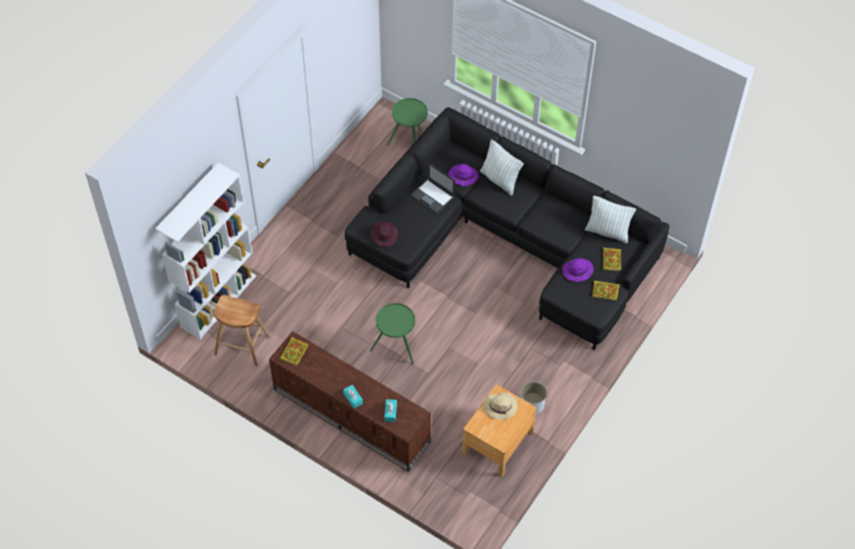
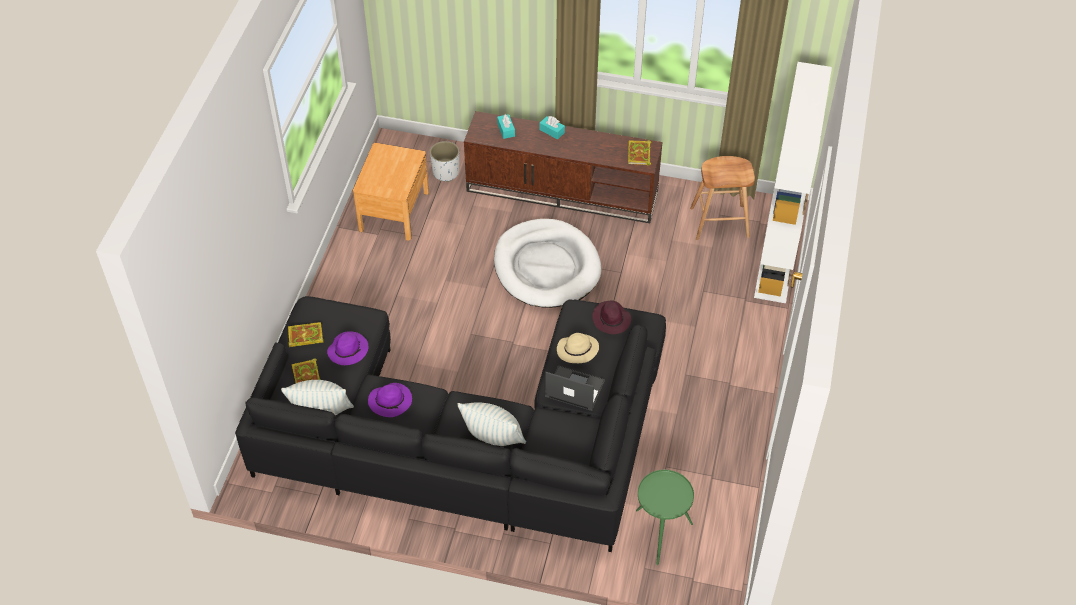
camera: 160 degrees right, 5 degrees down
green side table [370,303,415,364] -> white dog bed [494,219,601,308]
purple hat [448,164,479,186] -> purple hat moved to [368,383,412,417]
beige hat [484,393,517,420] -> beige hat moved to [557,333,599,363]
white planter [521,381,547,415] -> white planter moved to [430,141,459,182]

